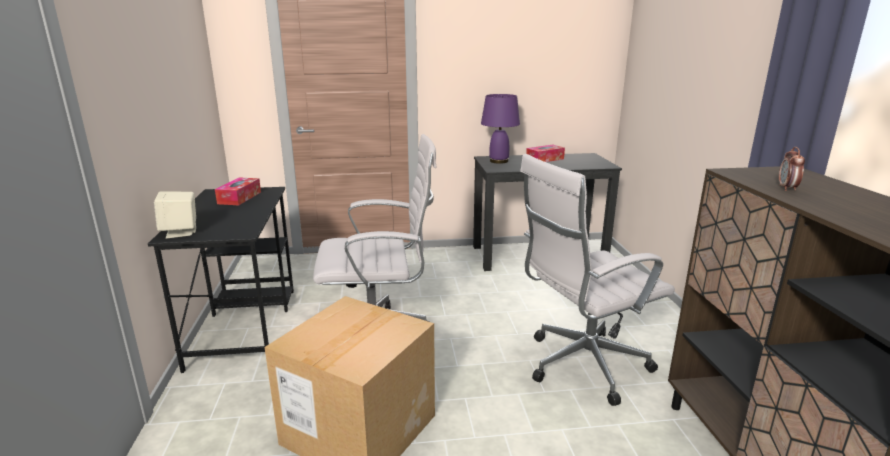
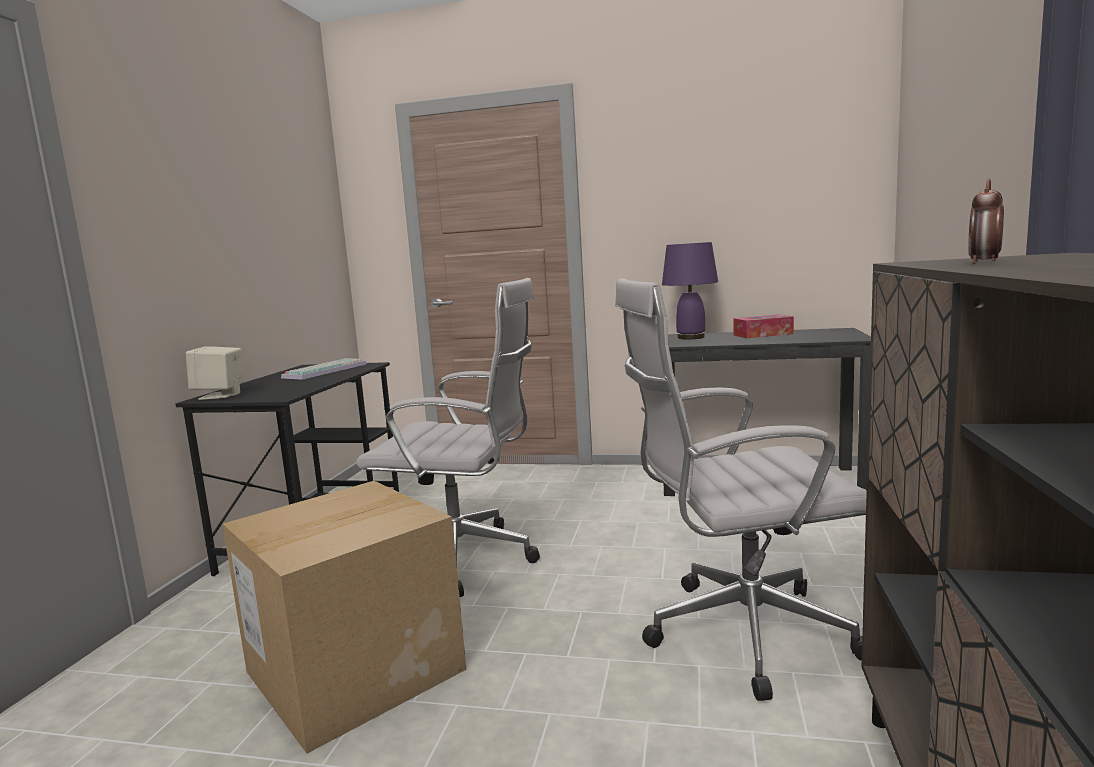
camera: 20 degrees right, 10 degrees down
tissue box [215,177,261,205] -> keyboard [281,358,367,380]

